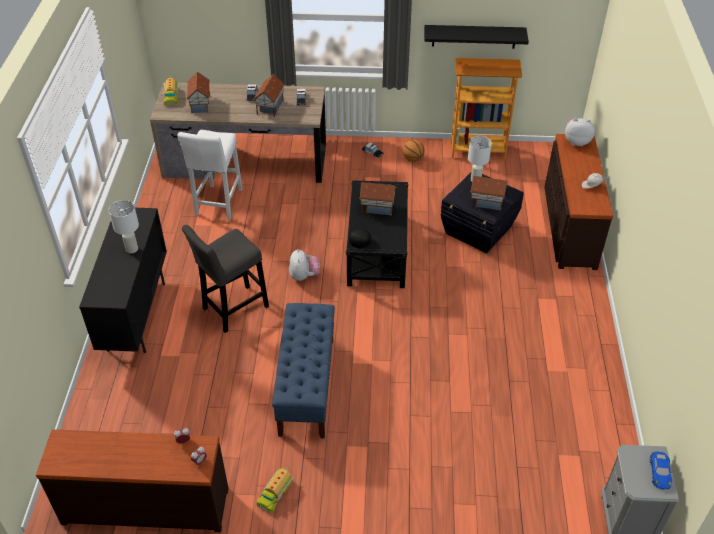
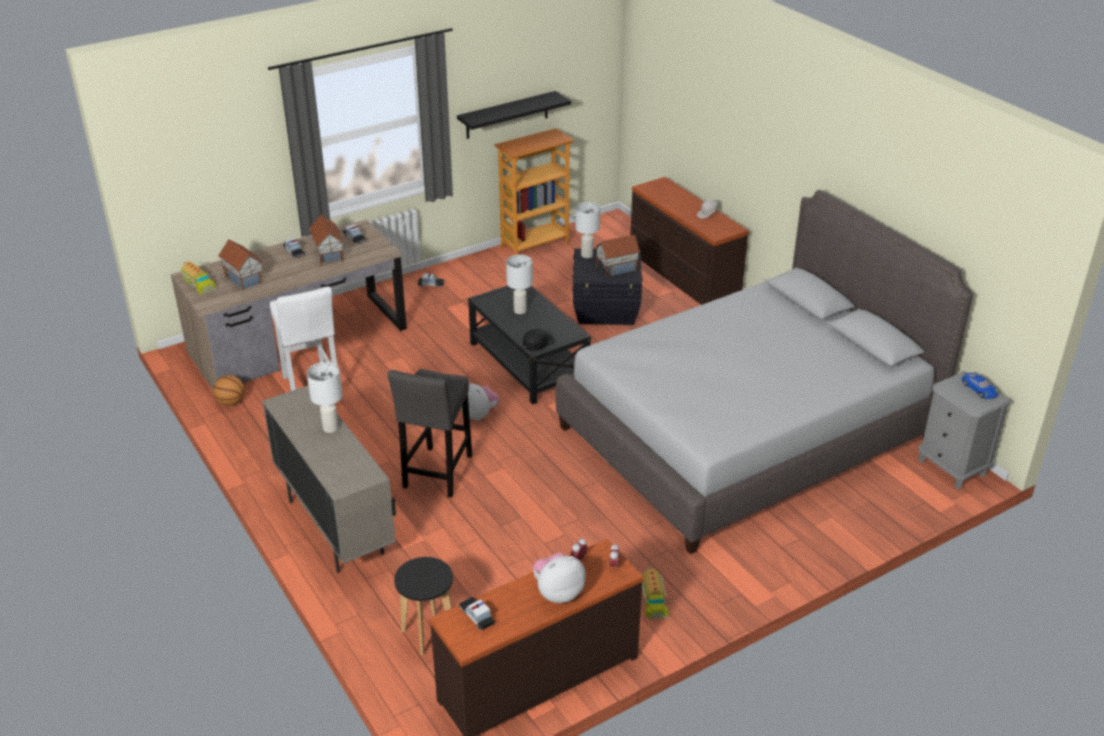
camera: 35 degrees left, 10 degrees down
black cabinet [79,208,167,353] -> beige cabinet [262,386,396,573]
blue bench [272,303,335,439] -> none
toy house [359,182,397,216] -> white table lamp [506,255,533,314]
basketball [402,139,425,162] -> basketball moved to [213,375,245,406]
plush toy [565,118,595,146] -> plush toy moved to [533,553,586,603]
none -> black stool [394,557,453,655]
none -> toy car [459,597,495,630]
none -> grey bed [556,190,973,554]

